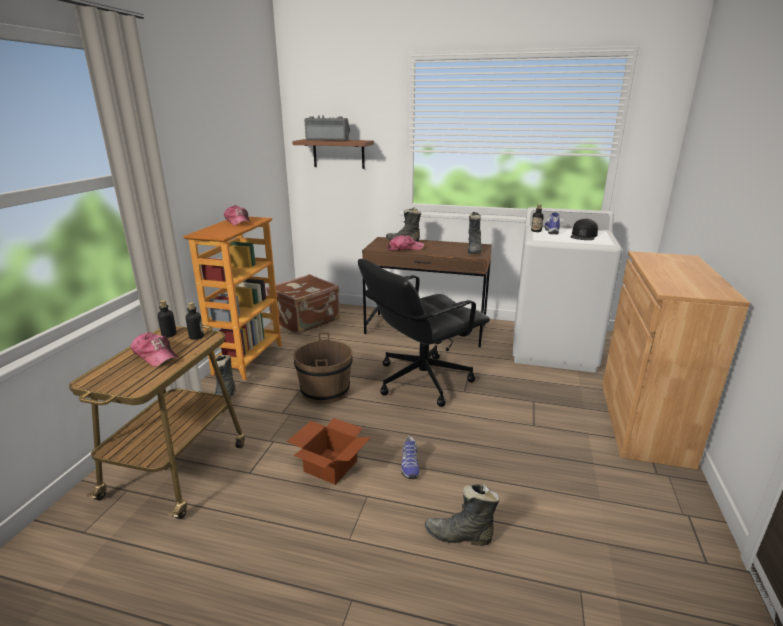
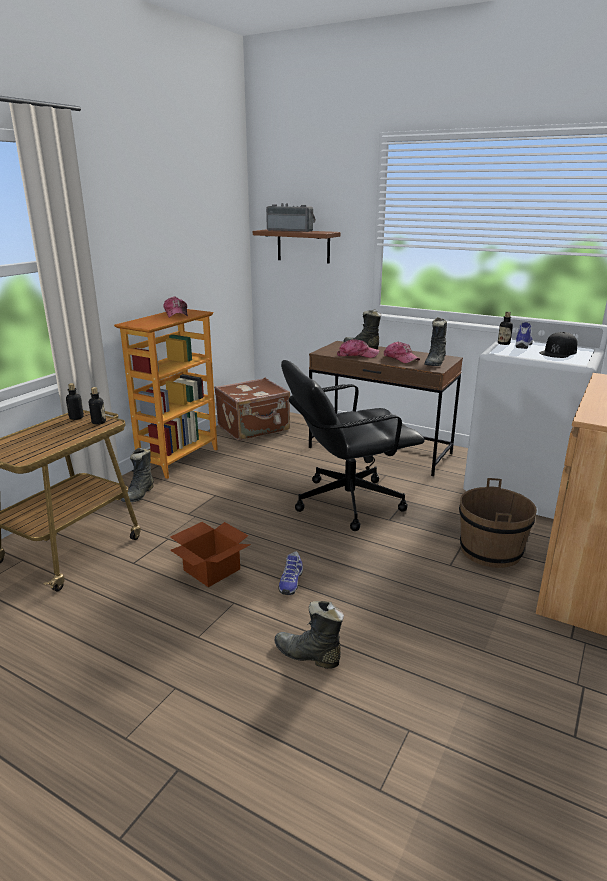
camera: 15 degrees right, 0 degrees up
cap [131,332,179,367] -> cap moved to [384,341,420,363]
brown bucket [293,333,353,404] -> brown bucket moved to [459,478,537,568]

